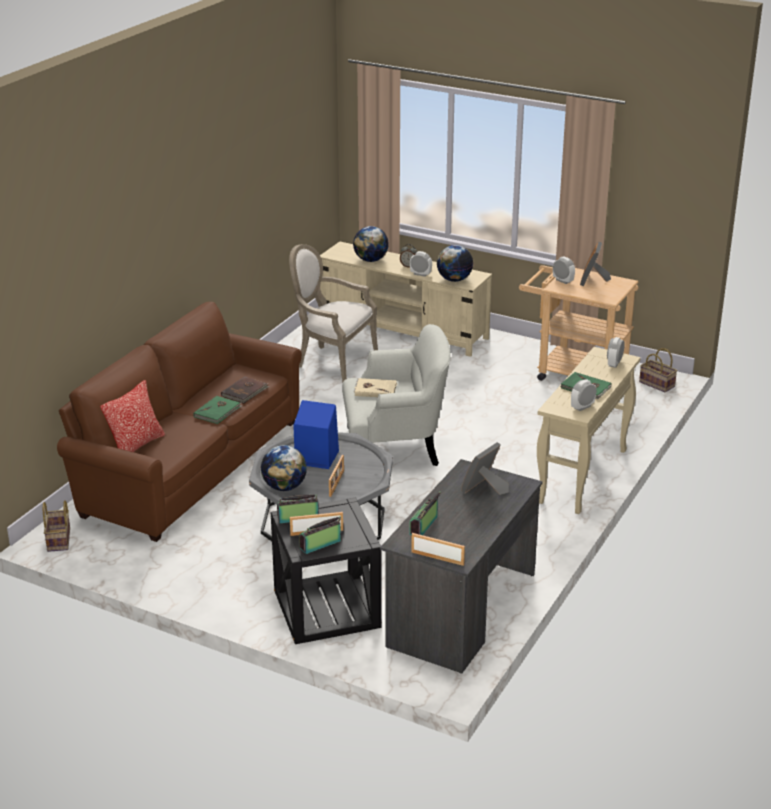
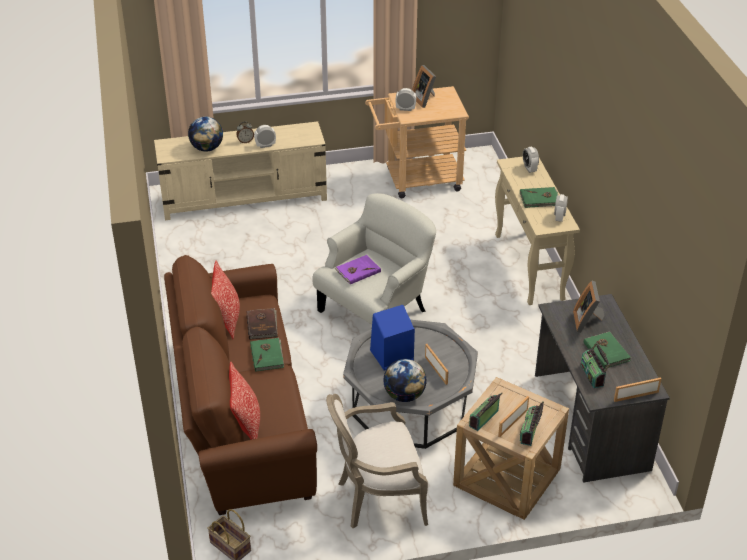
camera: 40 degrees left, 10 degrees up
black side table [271,498,382,644] -> beige side table [453,377,569,520]
armchair [289,244,378,382] -> armchair moved to [326,394,428,529]
beige book [354,378,397,397] -> purple book [335,255,381,284]
globe [437,245,473,282] -> none
basket [639,348,677,393] -> none
none -> pillow [211,261,240,339]
none -> green book [584,331,631,369]

